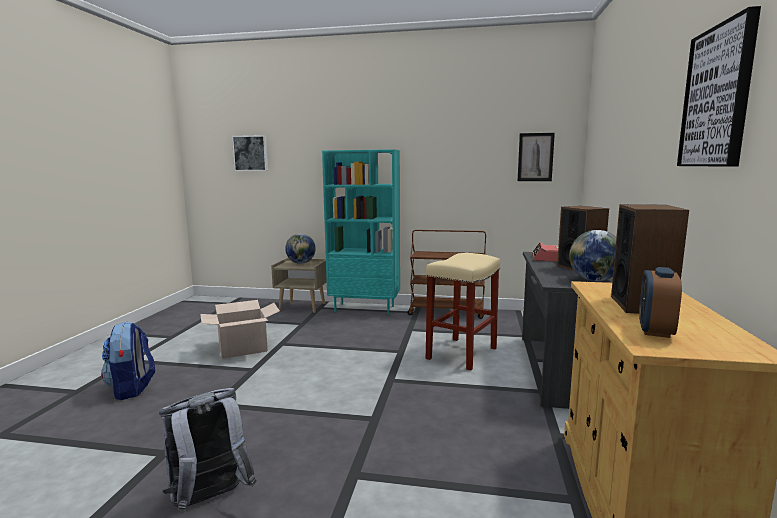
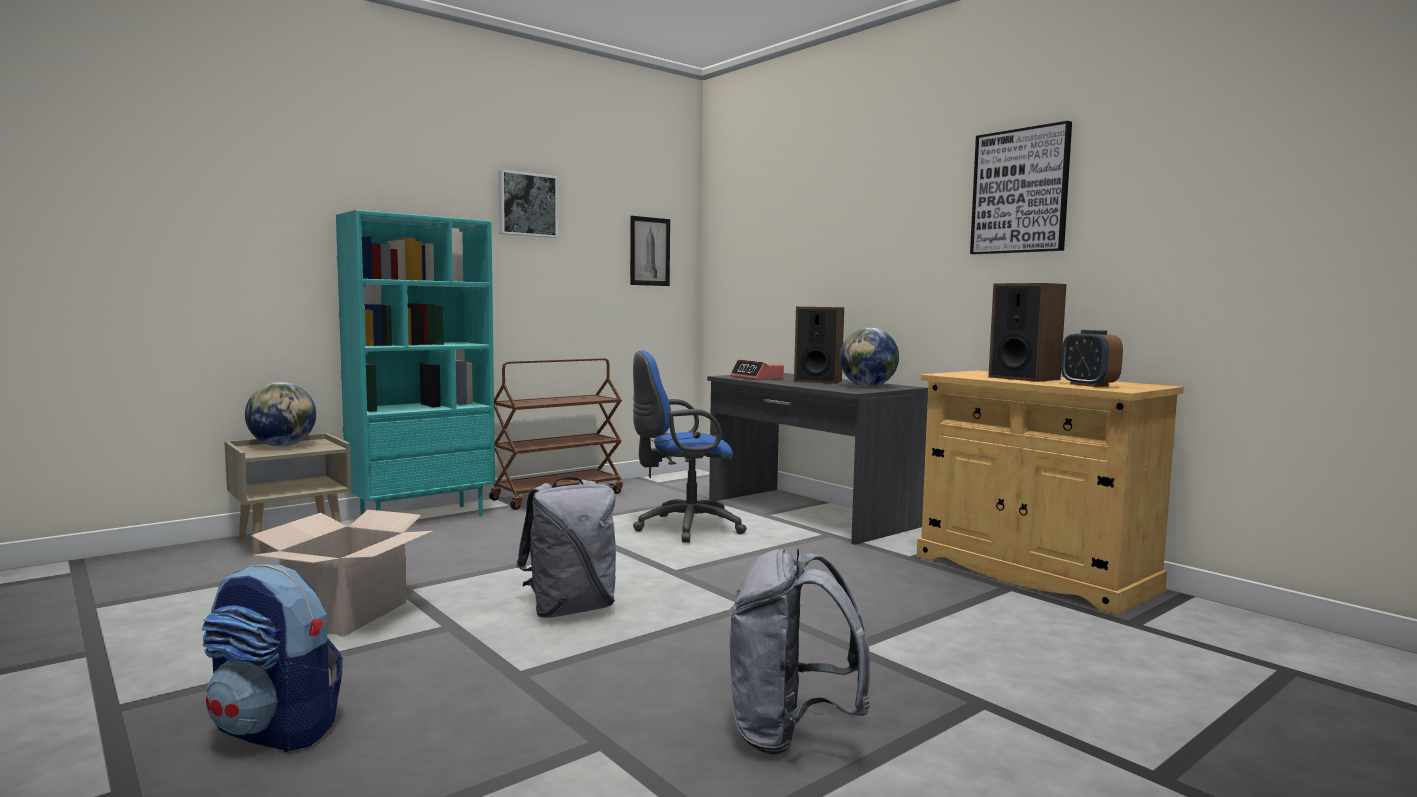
camera: 50 degrees left, 5 degrees down
picture [232,135,268,171] -> picture moved to [498,170,558,238]
beige stool [426,253,500,371] -> blue office chair [633,350,747,543]
none -> grey backpack [516,477,616,618]

